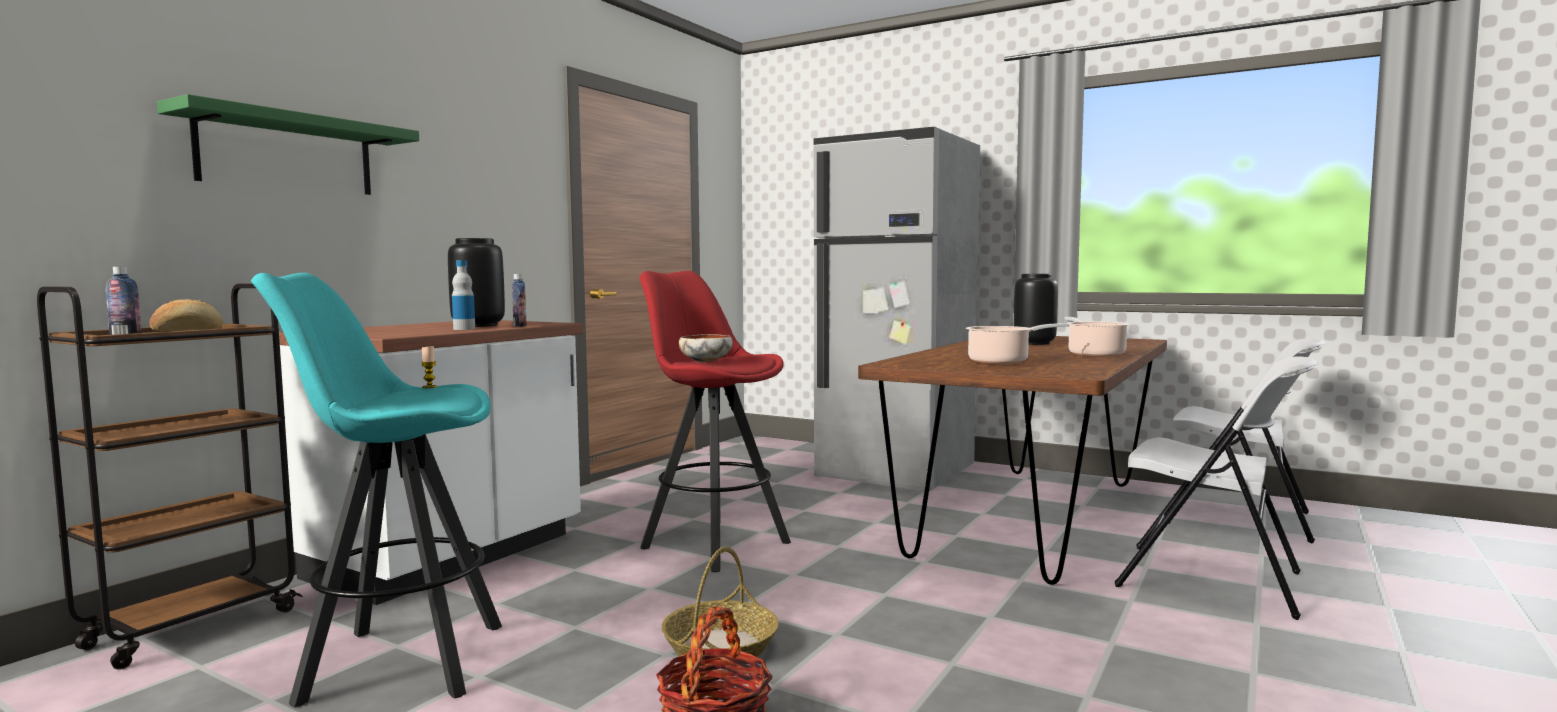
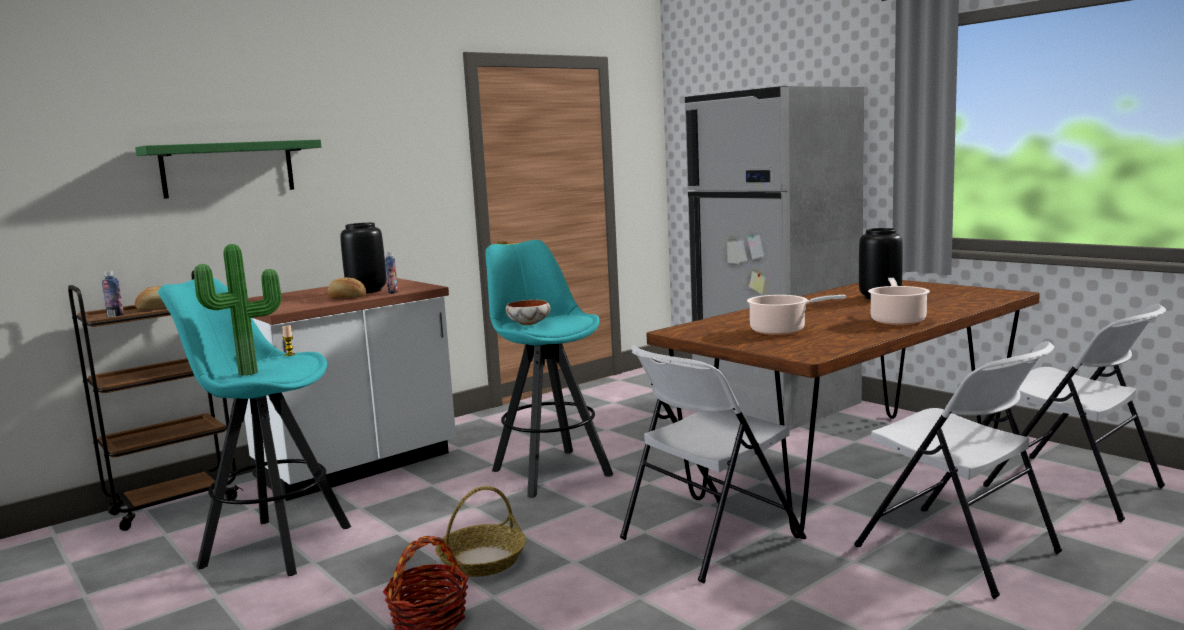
camera: 20 degrees right, 5 degrees up
bottle [452,260,475,330] -> bread [327,277,366,299]
red stool [639,271,791,572] -> turquoise stool [485,240,613,498]
none -> potted plant [194,244,281,376]
none -> white chair [620,345,806,584]

